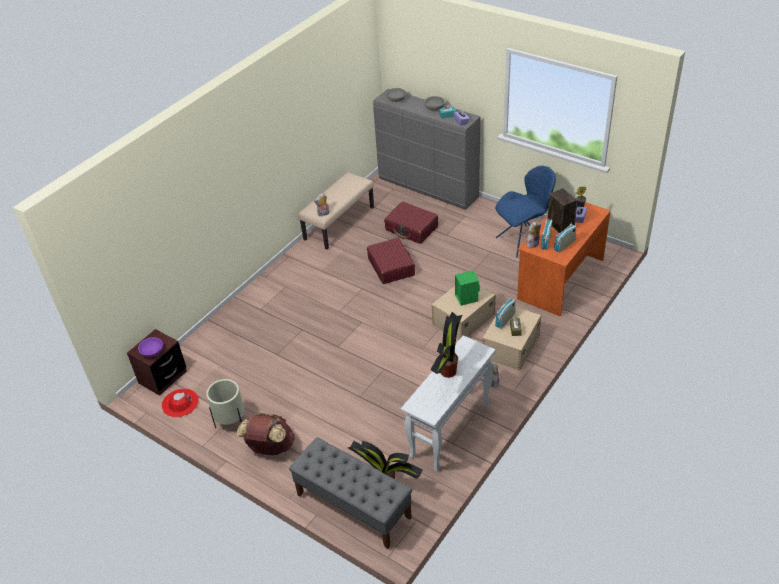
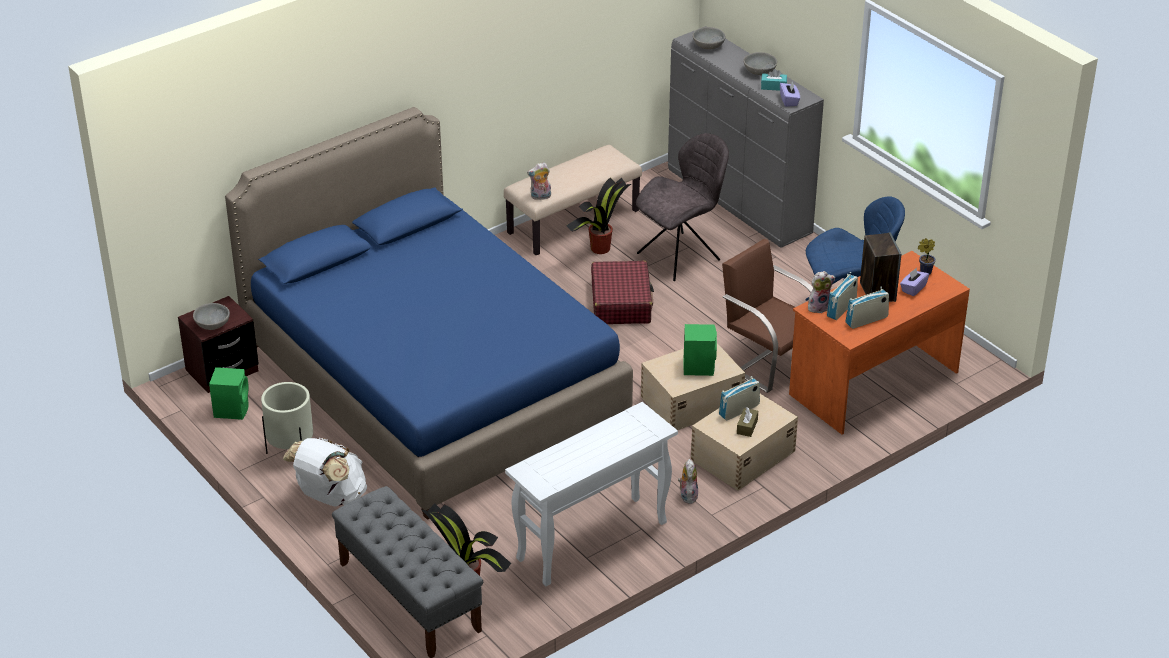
camera: 15 degrees right, 5 degrees down
purple bowl [138,337,163,357] -> grey bowl [193,303,230,330]
red hat [162,388,199,417] -> green speaker [209,367,249,420]
brown backpack [237,413,295,455] -> white backpack [283,438,367,507]
red suitcase [384,202,438,244] -> grey chair [636,133,729,281]
potted plant [431,312,463,378] -> potted plant moved to [566,177,631,254]
none -> blue bed [225,107,633,520]
none -> brown chair [722,239,813,393]

